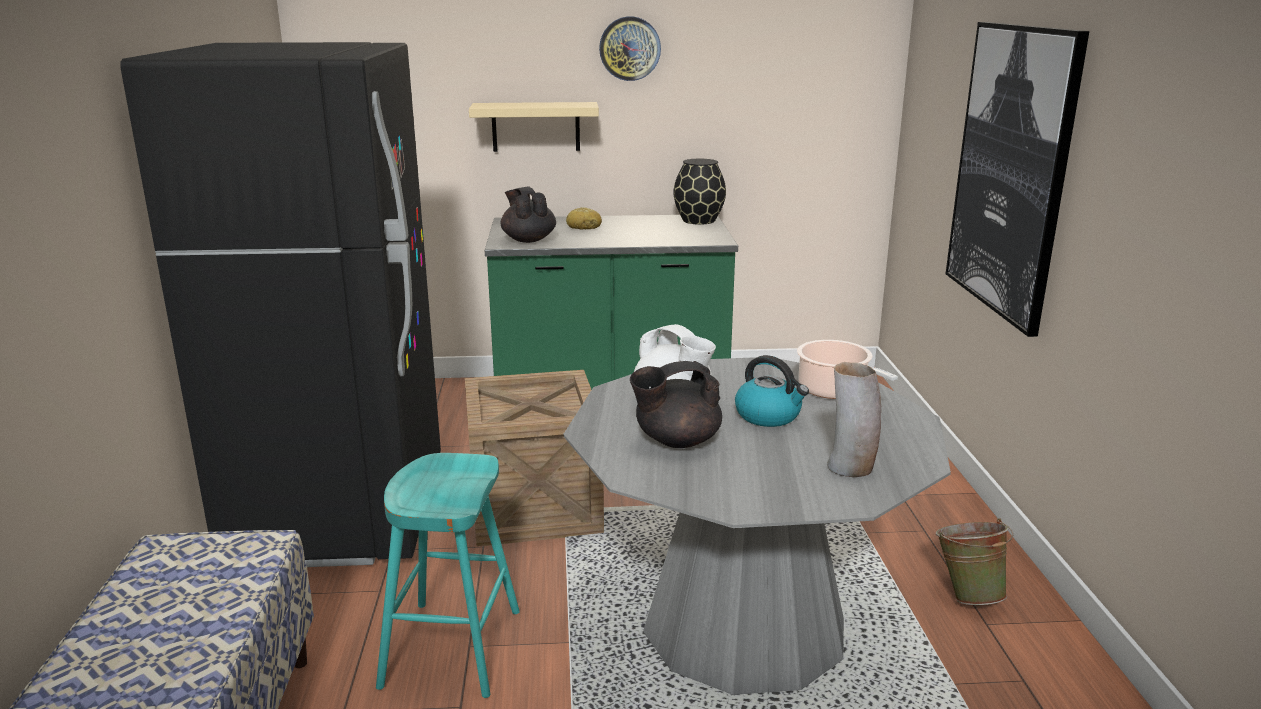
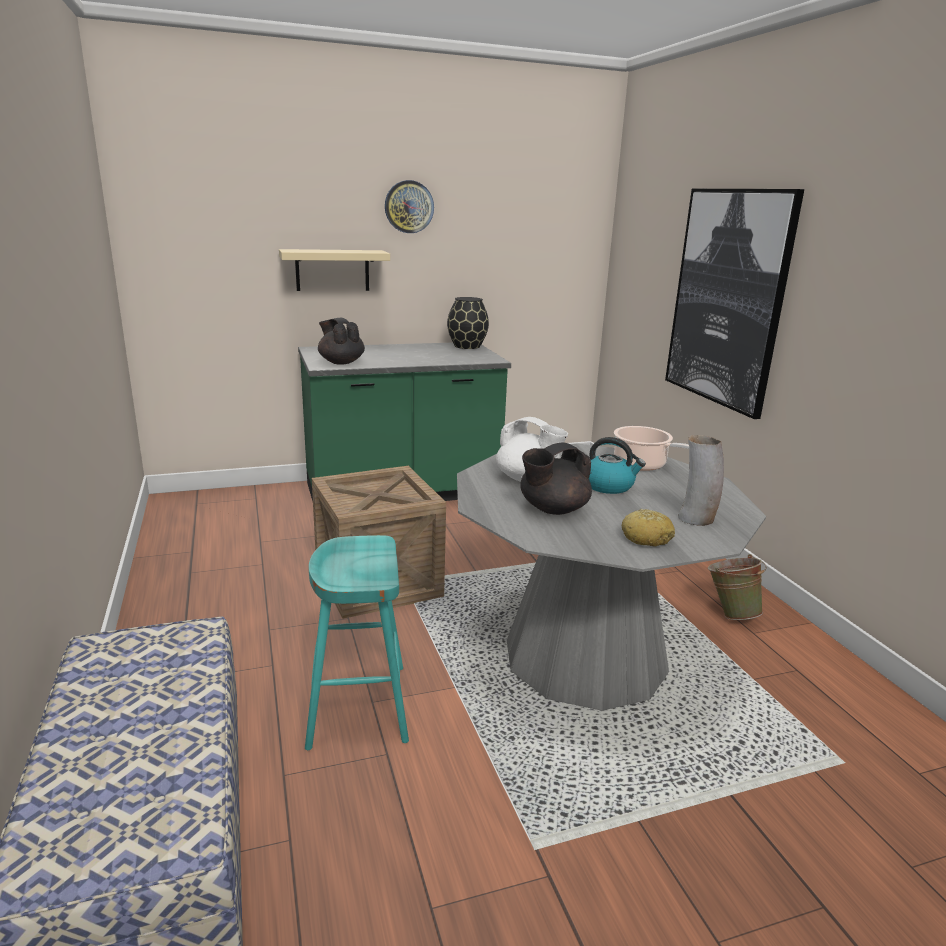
camera: 15 degrees left, 0 degrees up
black fridge [120,42,441,567] -> none
bread [566,207,602,229] -> bread moved to [622,509,675,546]

